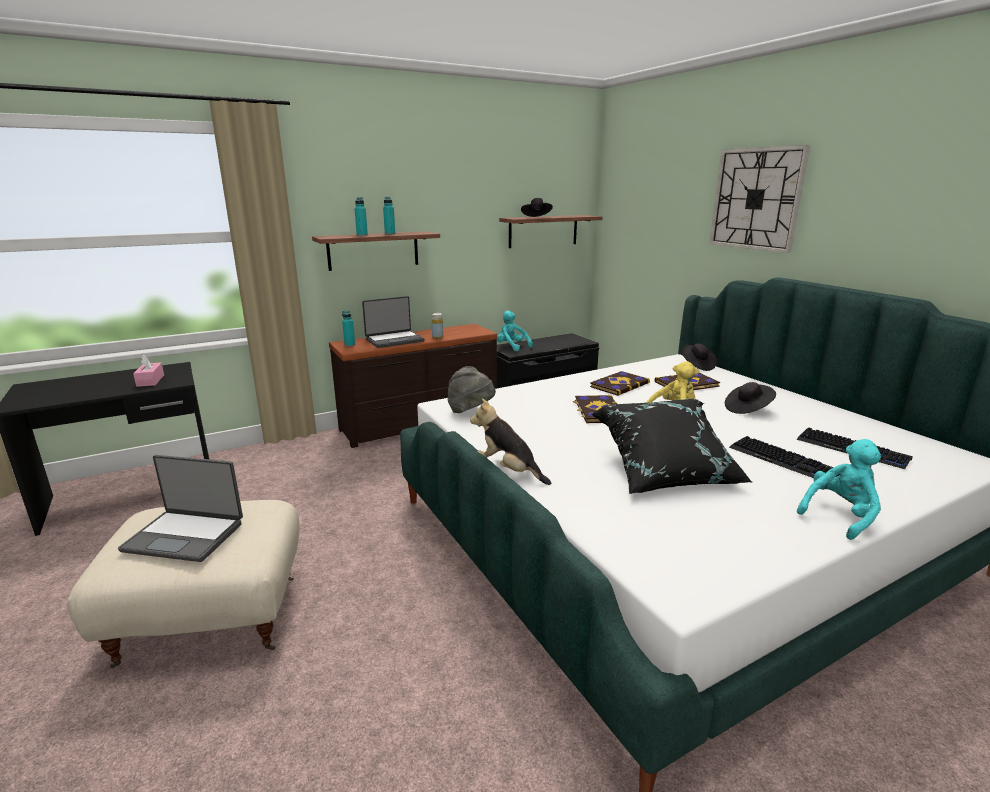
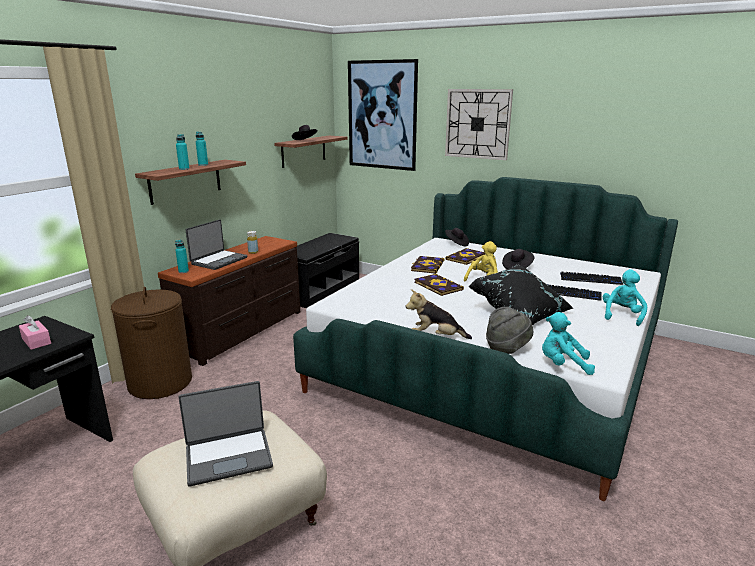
camera: 30 degrees left, 0 degrees up
grey hat [447,366,496,413] -> grey hat moved to [486,307,533,354]
turquoise plush toy [497,311,533,351] -> turquoise plush toy moved to [542,312,595,375]
none -> brown laundry basket [111,287,192,399]
none -> picture [348,59,418,171]

